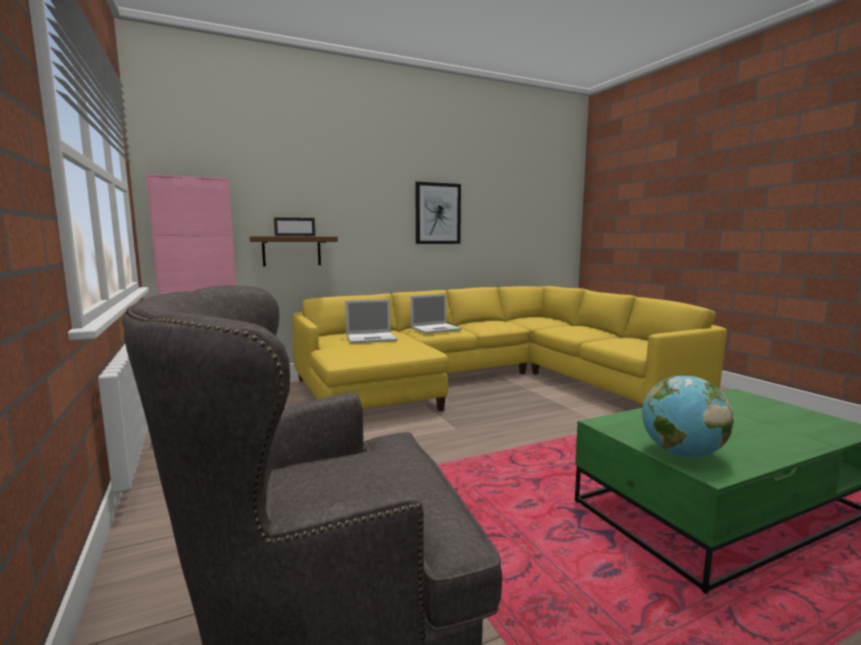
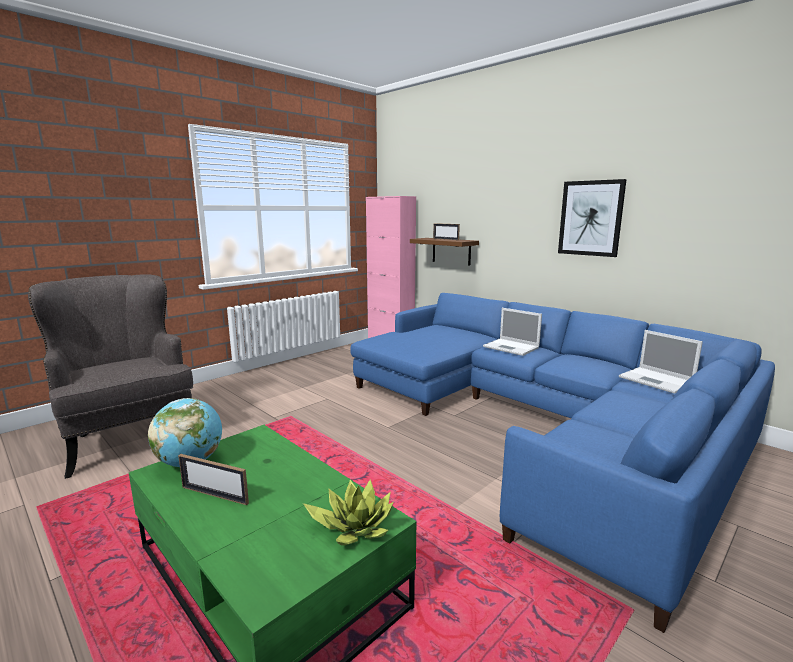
camera: 70 degrees right, 5 degrees up
yellow sofa [292,286,727,411] -> blue sofa [350,293,775,633]
laptop [345,299,397,343] -> laptop moved to [619,330,703,394]
none -> picture frame [178,454,249,505]
none -> potted plant [303,480,393,546]

